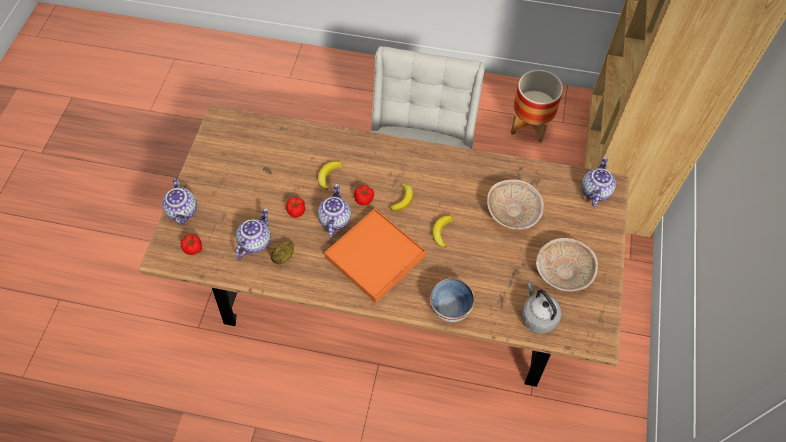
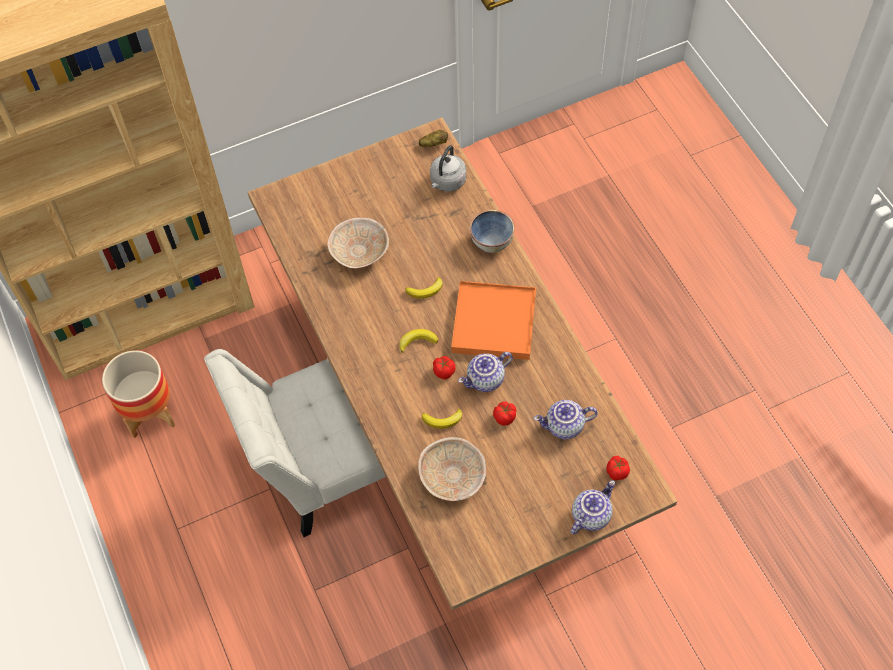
camera: 125 degrees left, 0 degrees up
potato [270,241,294,264] -> potato moved to [419,130,448,147]
beige bowl [536,238,598,291] -> beige bowl moved to [418,437,486,501]
teapot [581,157,616,207] -> none

